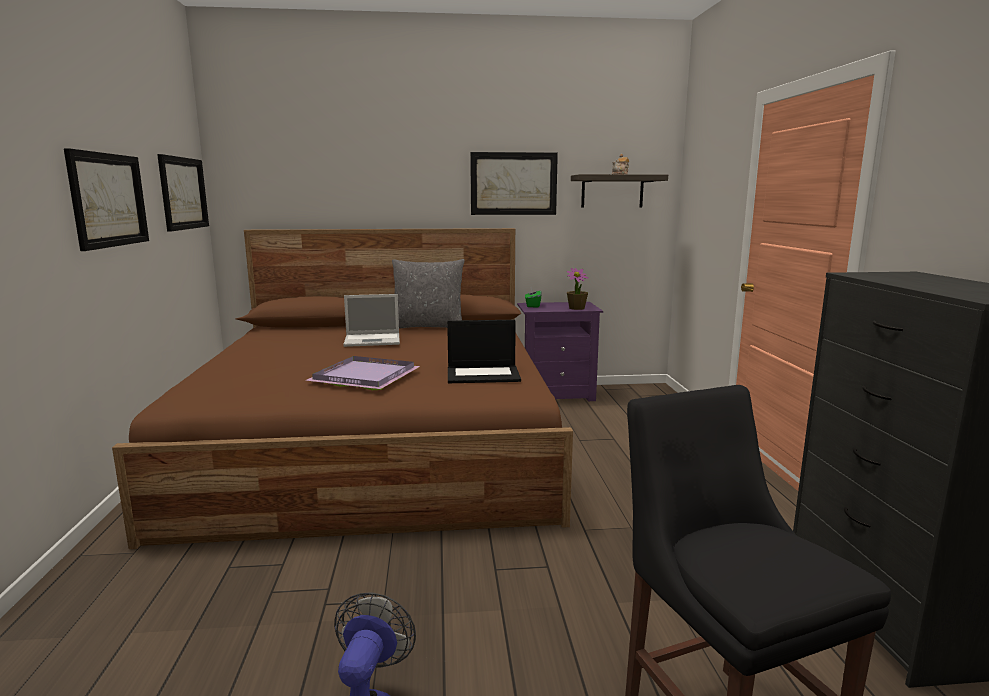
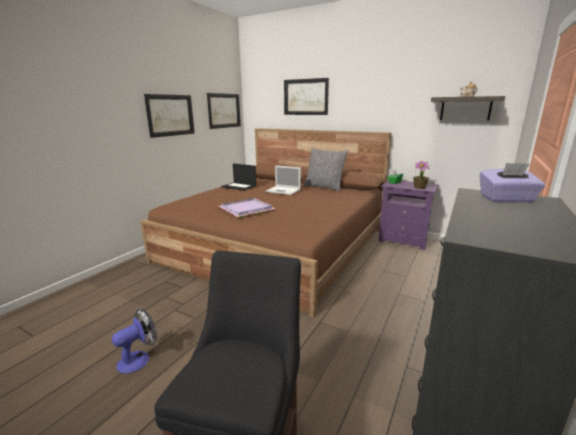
camera: 35 degrees right, 5 degrees up
laptop [447,320,521,383] -> laptop moved to [221,163,256,191]
picture [470,152,558,215] -> picture moved to [284,78,329,115]
none -> purple tissue box [480,163,545,203]

